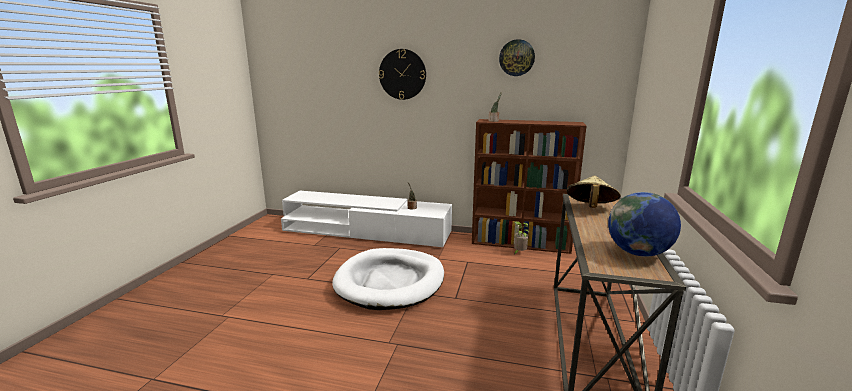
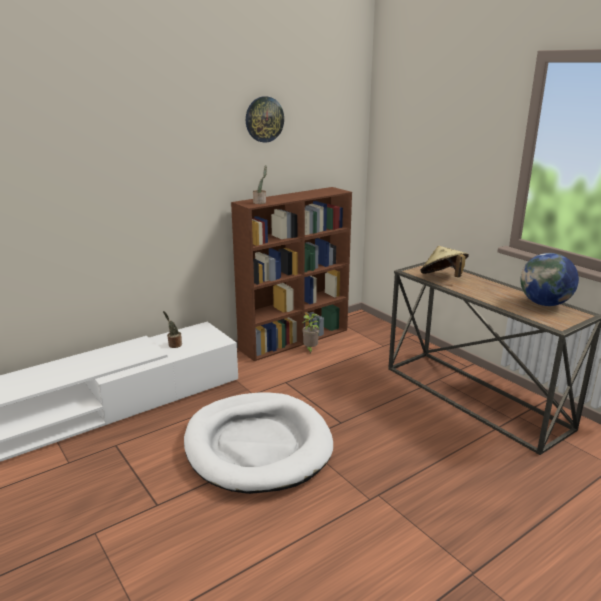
camera: 50 degrees left, 5 degrees up
wall clock [379,49,426,100] -> none

